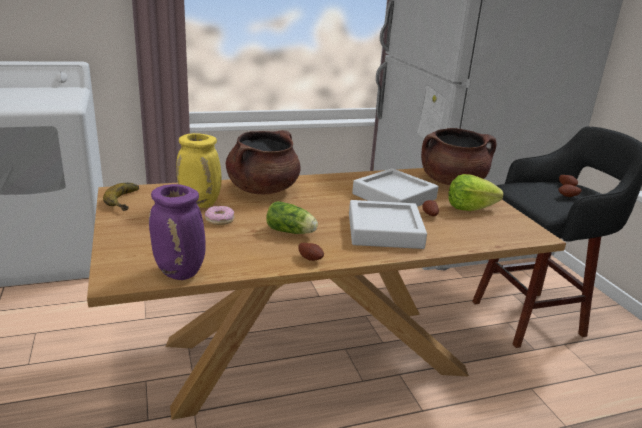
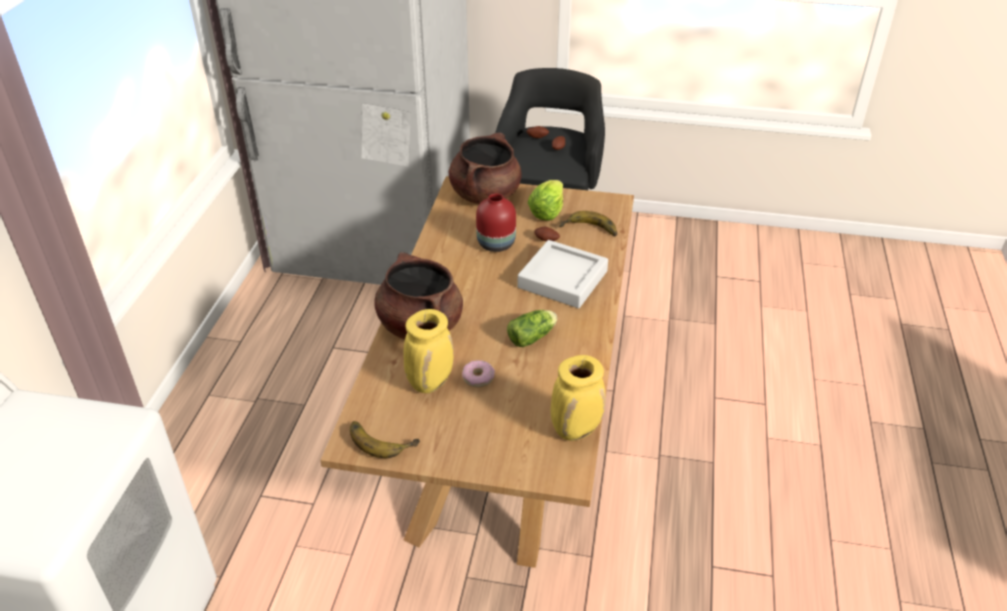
camera: 60 degrees left, 15 degrees up
purple vase [149,184,206,280] -> yellow vase [551,355,605,441]
potato [298,243,324,261] -> none
grey tray [352,168,438,207] -> red vase [476,194,516,252]
none -> banana [559,211,617,236]

